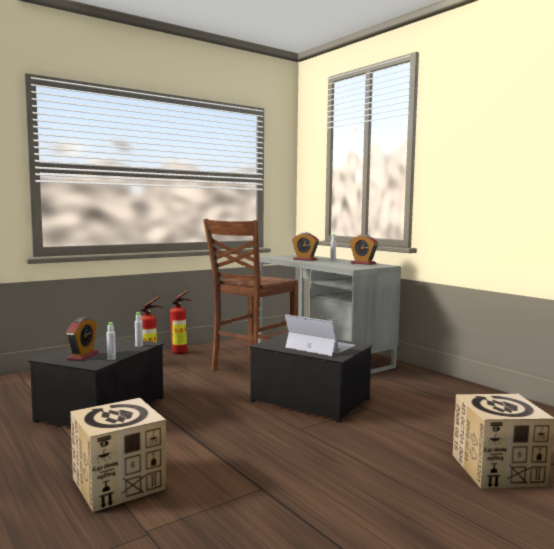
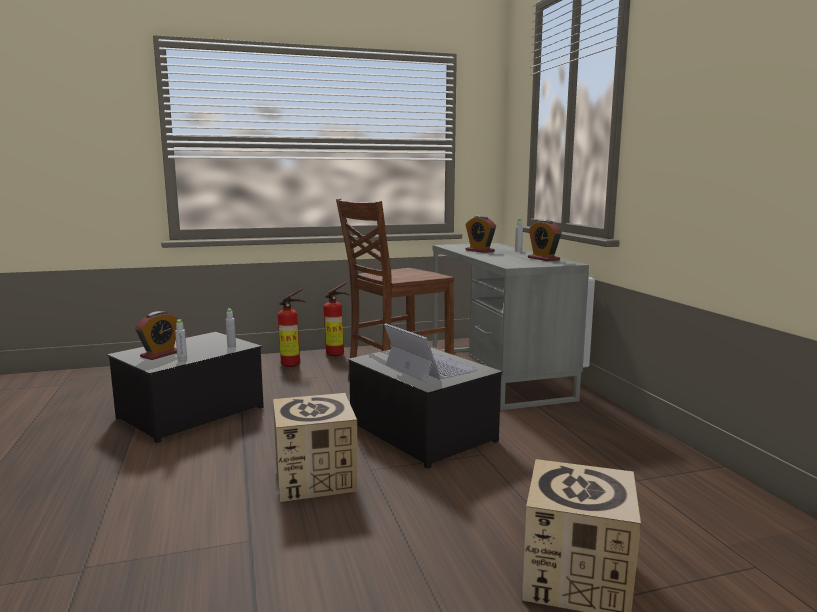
camera: 20 degrees right, 5 degrees up
cardboard box [70,398,166,512] -> cardboard box moved to [273,393,357,502]

